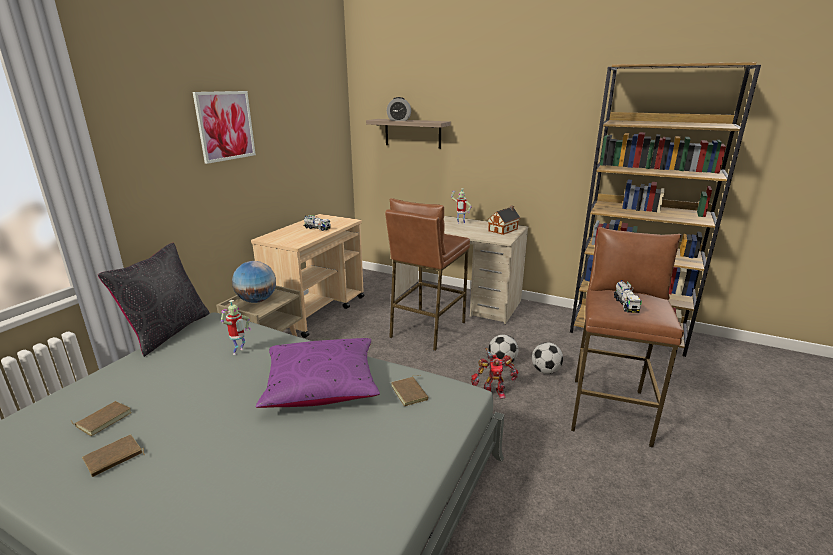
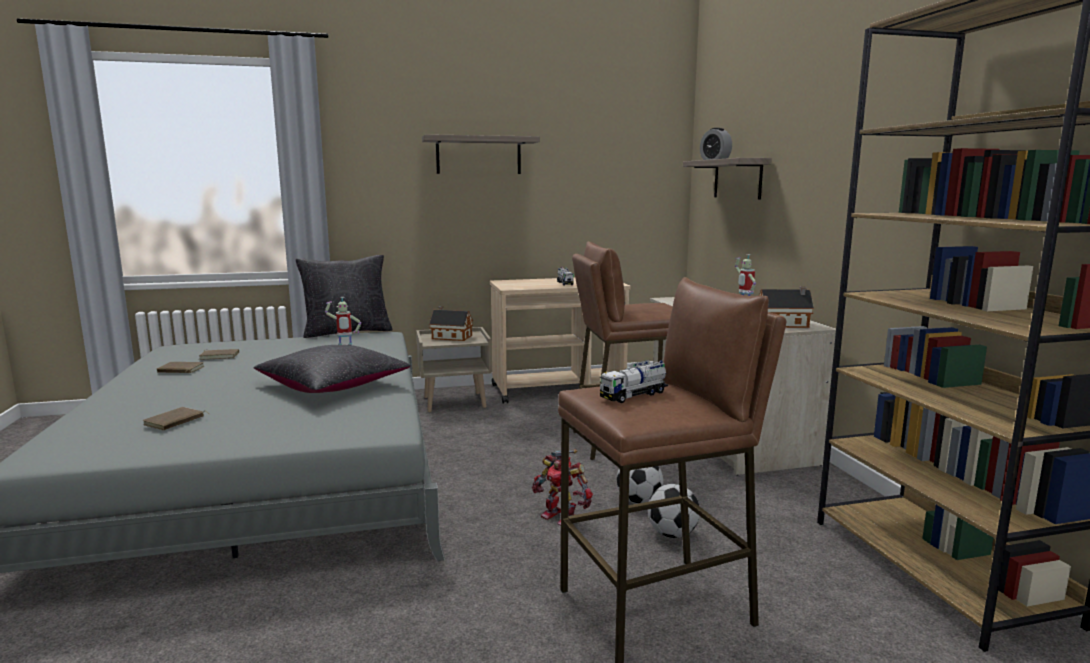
camera: 50 degrees right, 10 degrees down
picture [193,91,256,164] -> shelf [422,134,540,174]
globe [232,261,276,303] -> toy house [429,306,473,341]
purple pillow [256,338,380,408] -> black pillow [254,345,410,393]
brown book [391,375,428,406] -> brown book moved to [143,407,209,430]

